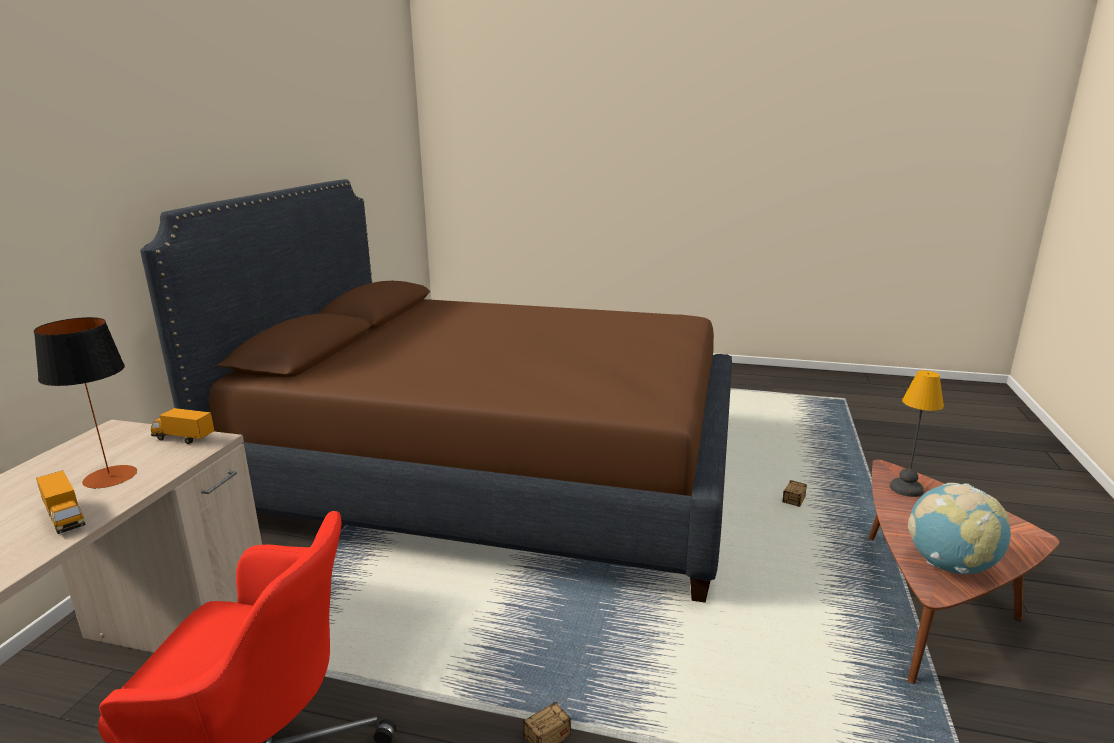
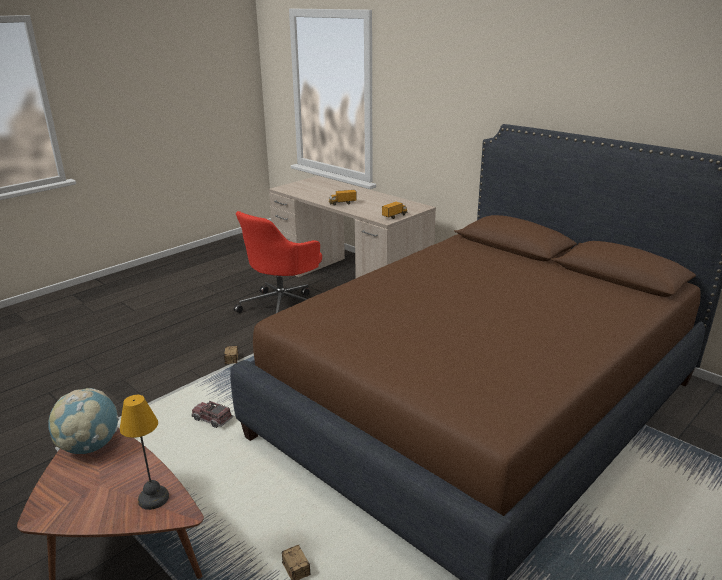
camera: 120 degrees right, 5 degrees up
table lamp [34,317,137,489] -> none
none -> toy truck [191,401,233,428]

